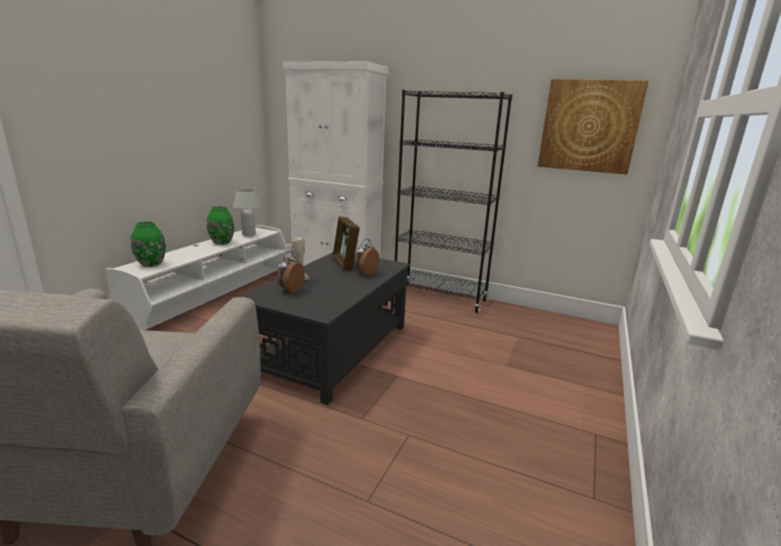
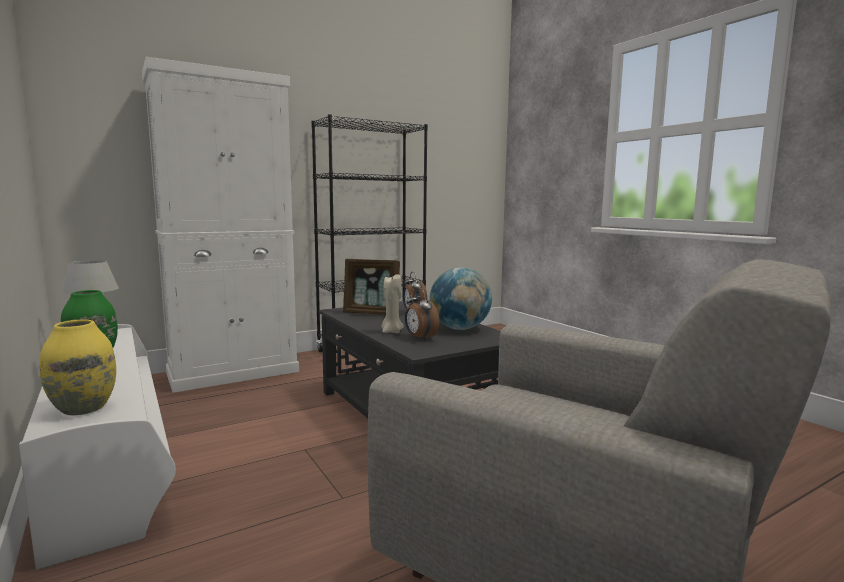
camera: 55 degrees left, 10 degrees down
green vase [131,221,166,267] -> yellow vase [40,320,116,416]
picture [538,79,649,175] -> none
none -> globe [430,267,492,330]

